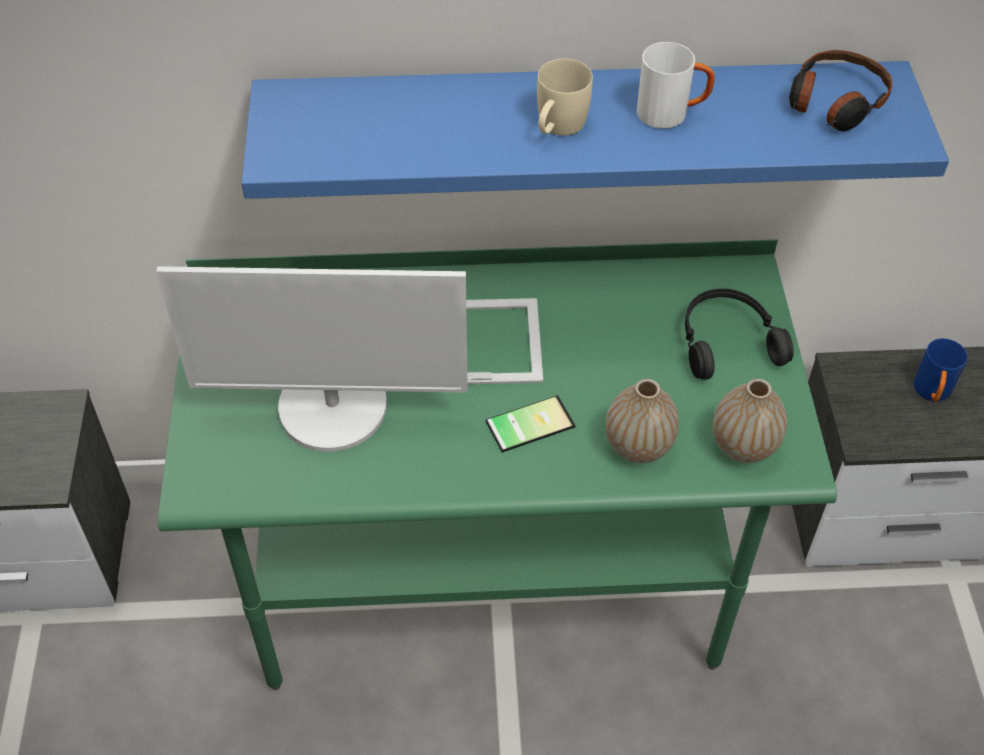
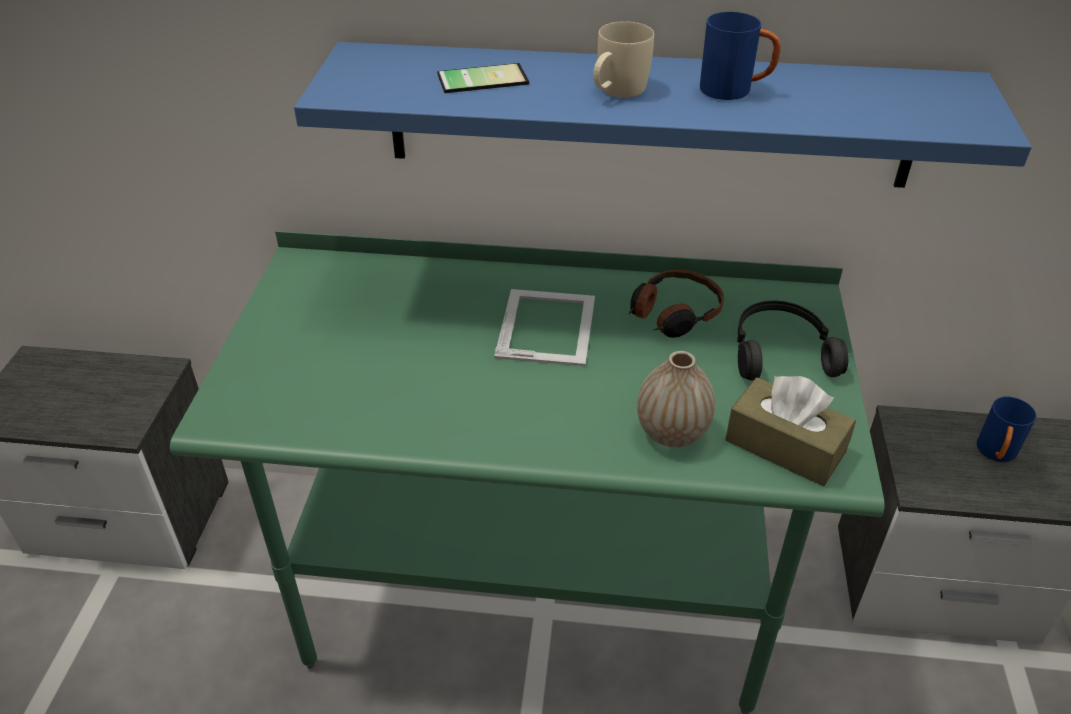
camera: 10 degrees right, 10 degrees down
monitor [156,266,468,452] -> none
phone [485,395,576,452] -> phone moved to [437,63,529,93]
white mug [637,42,715,129] -> blue mug [700,12,781,100]
vase [713,379,787,463] -> brown tissue box [725,376,856,486]
headphones [789,50,892,131] -> headphones moved to [629,270,724,338]

